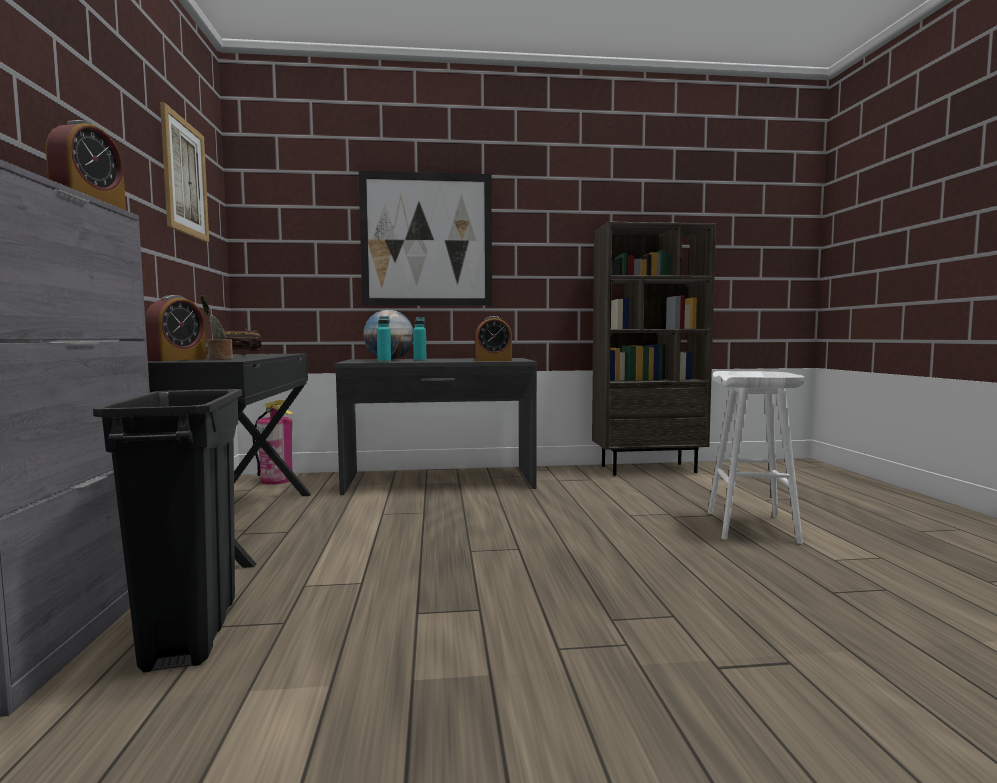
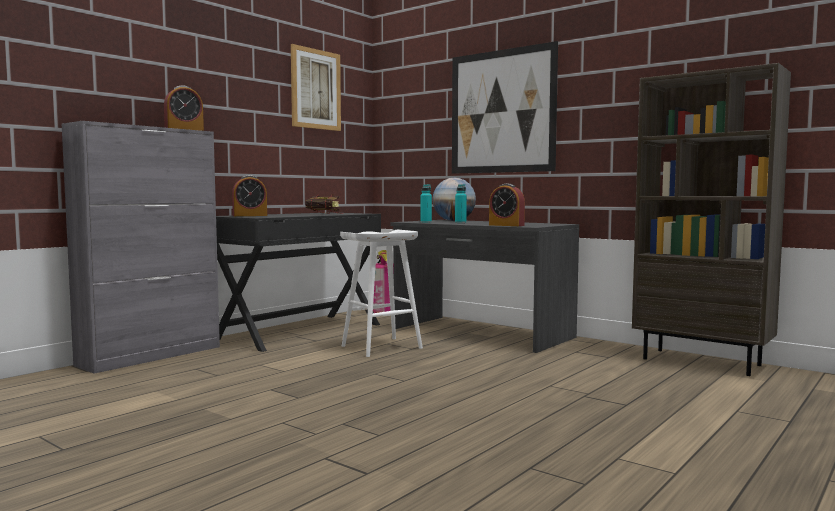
camera: 45 degrees right, 0 degrees up
black trash can [93,389,242,673] -> none
potted plant [201,295,233,360] -> none
white stool [708,371,804,544] -> white stool moved to [340,230,423,357]

